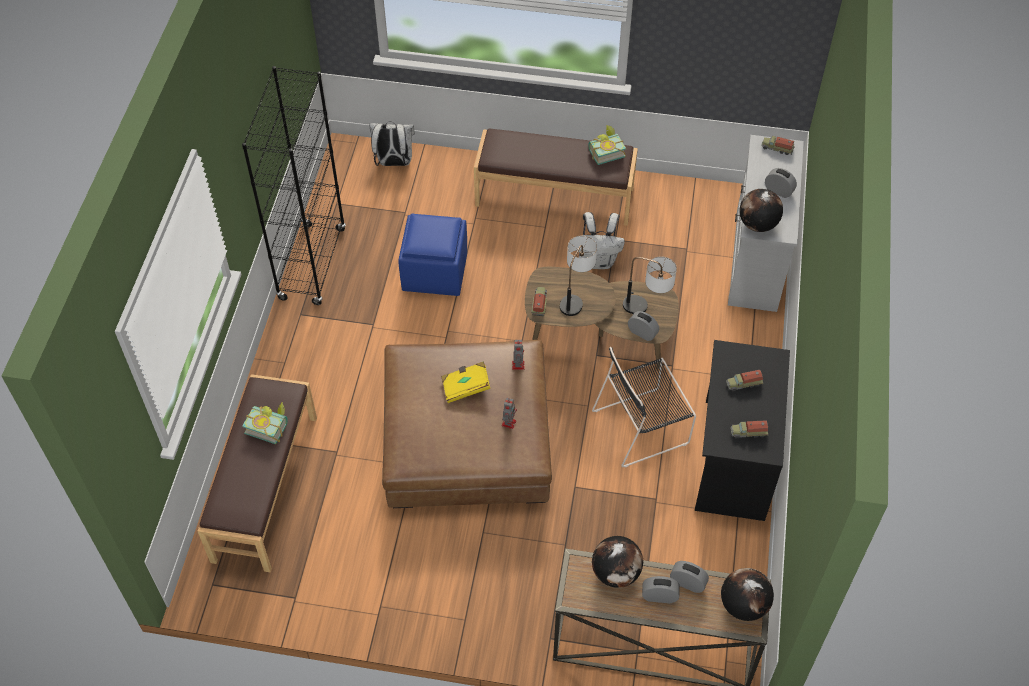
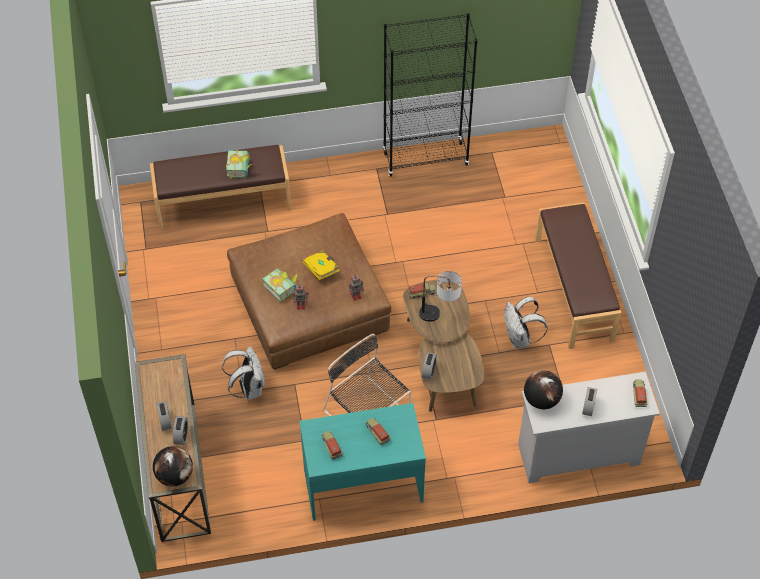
camera: 70 degrees right, 0 degrees up
white backpack [369,121,415,166] -> white backpack moved to [222,346,265,400]
blue ottoman [398,213,467,296] -> none
book [589,125,626,165] -> book moved to [262,269,298,302]
globe [592,536,643,588] -> none
table lamp [623,256,677,314] -> none
black desk [695,340,790,521] -> turquoise desk [299,403,426,521]

